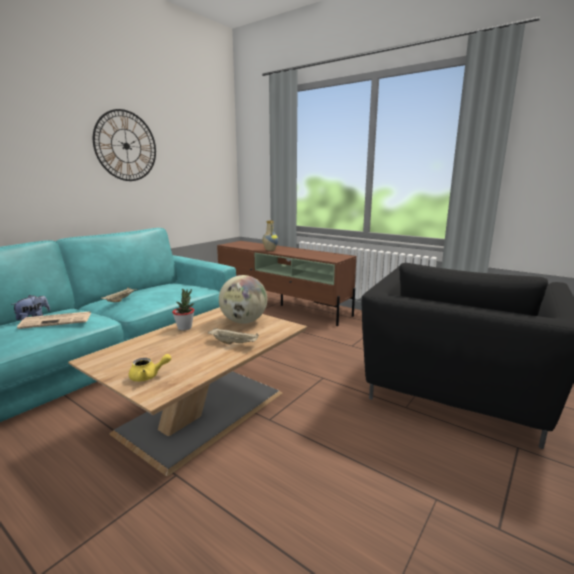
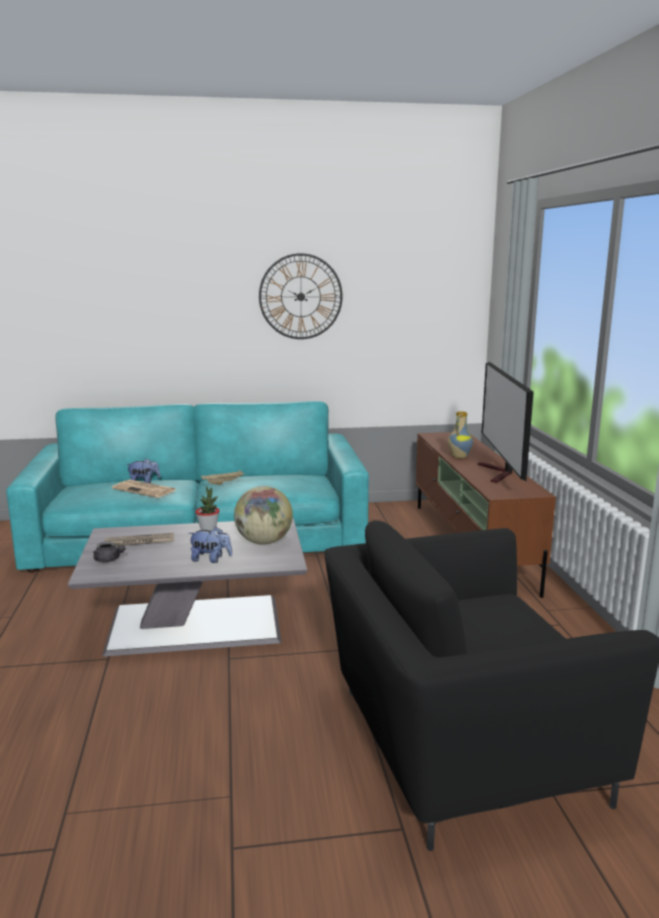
camera: 45 degrees right, 0 degrees up
brown coffee table [68,307,307,476] -> grey coffee table [68,518,307,657]
yellow teapot [129,354,172,381] -> grey teapot [93,542,125,562]
beige tray [208,328,259,345] -> plush toy [189,527,232,563]
none -> newspaper [104,533,174,546]
none -> television [478,362,534,483]

